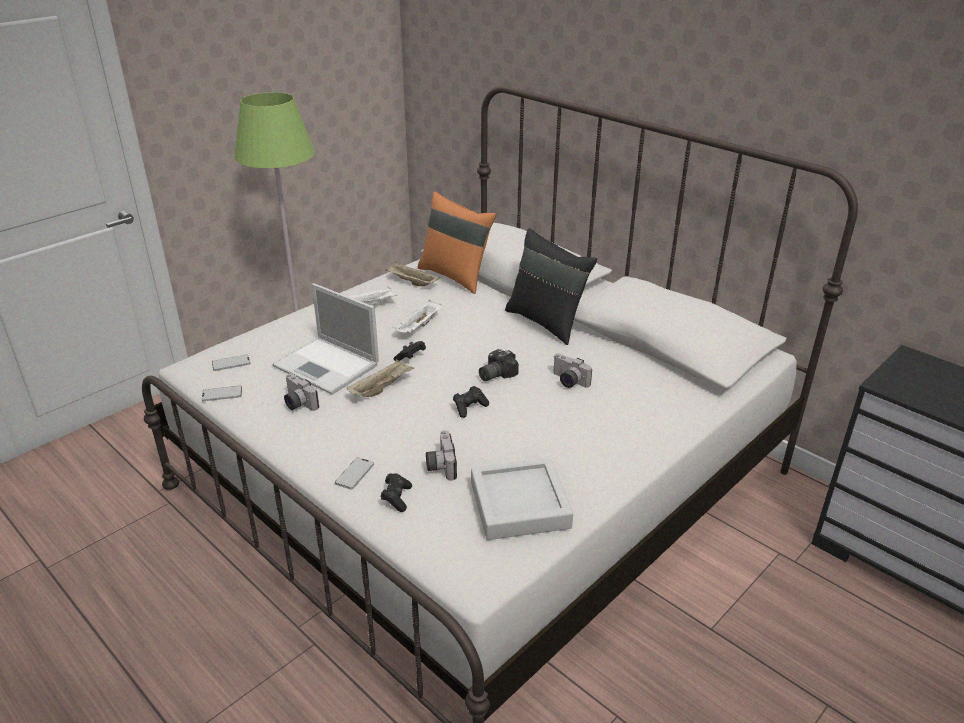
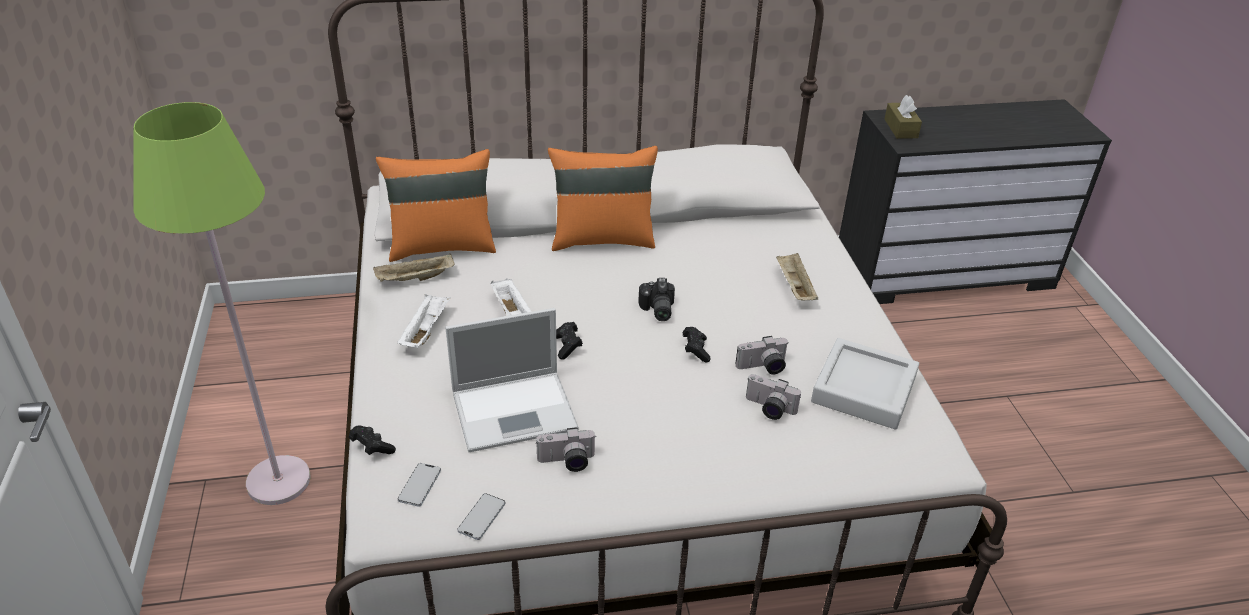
camera: 55 degrees left, 5 degrees up
phone [335,457,374,490] -> none
beige tray [347,359,414,397] -> beige tray moved to [776,253,818,301]
black game controller [380,473,412,512] -> black game controller moved to [349,426,396,455]
black pillow [505,228,597,345] -> orange pillow [548,146,658,251]
camera [553,353,592,388] -> camera moved to [735,336,789,375]
none -> brown tissue box [885,95,922,139]

